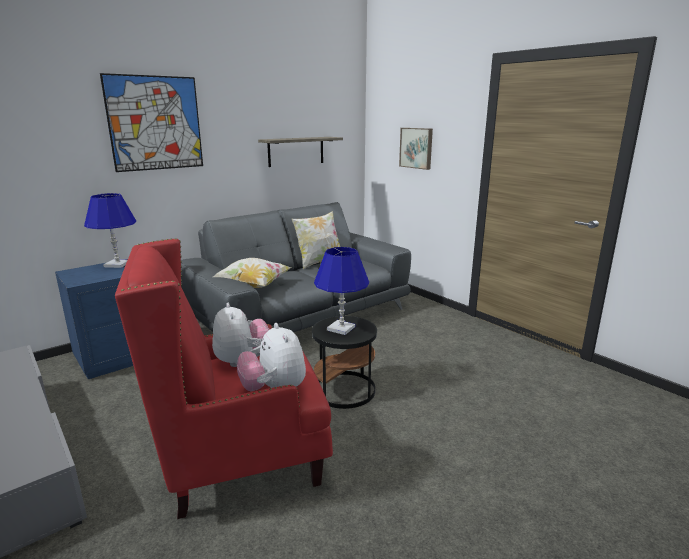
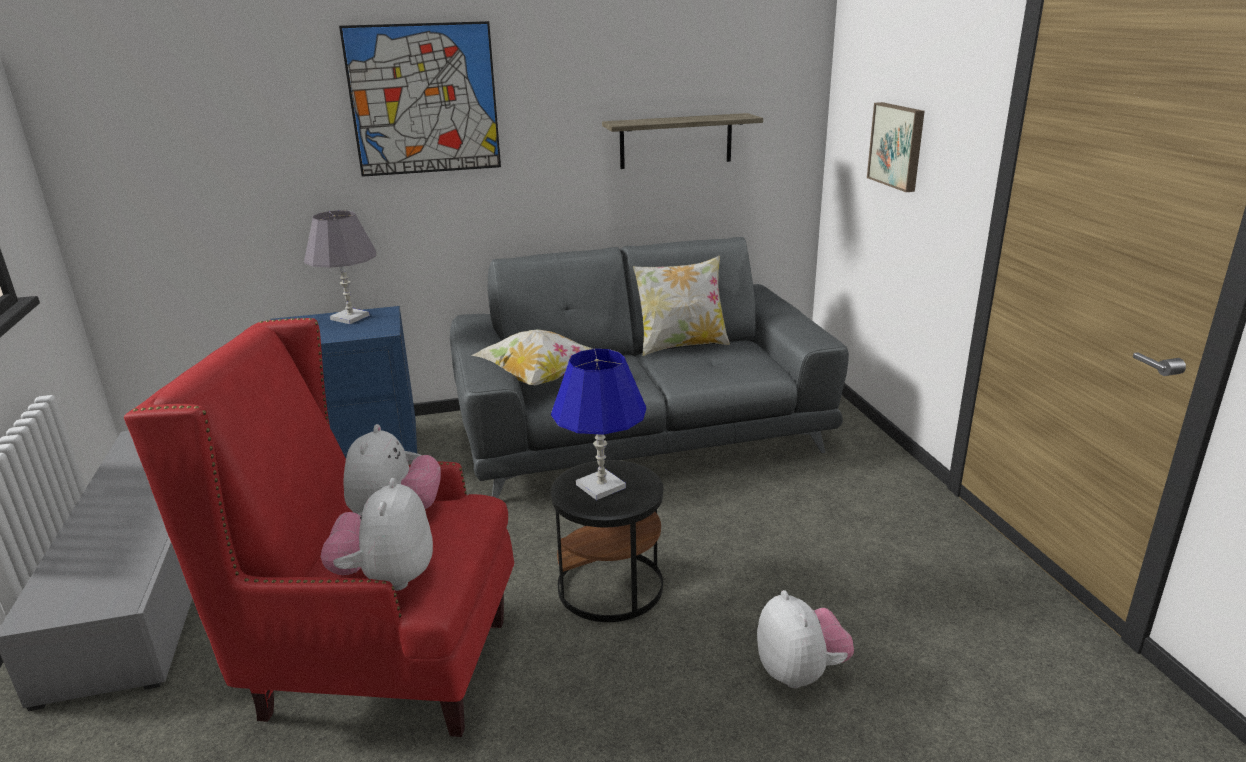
camera: 25 degrees right, 5 degrees up
blue table lamp [84,193,136,268] -> grey table lamp [304,210,376,324]
none -> plush toy [757,590,854,688]

